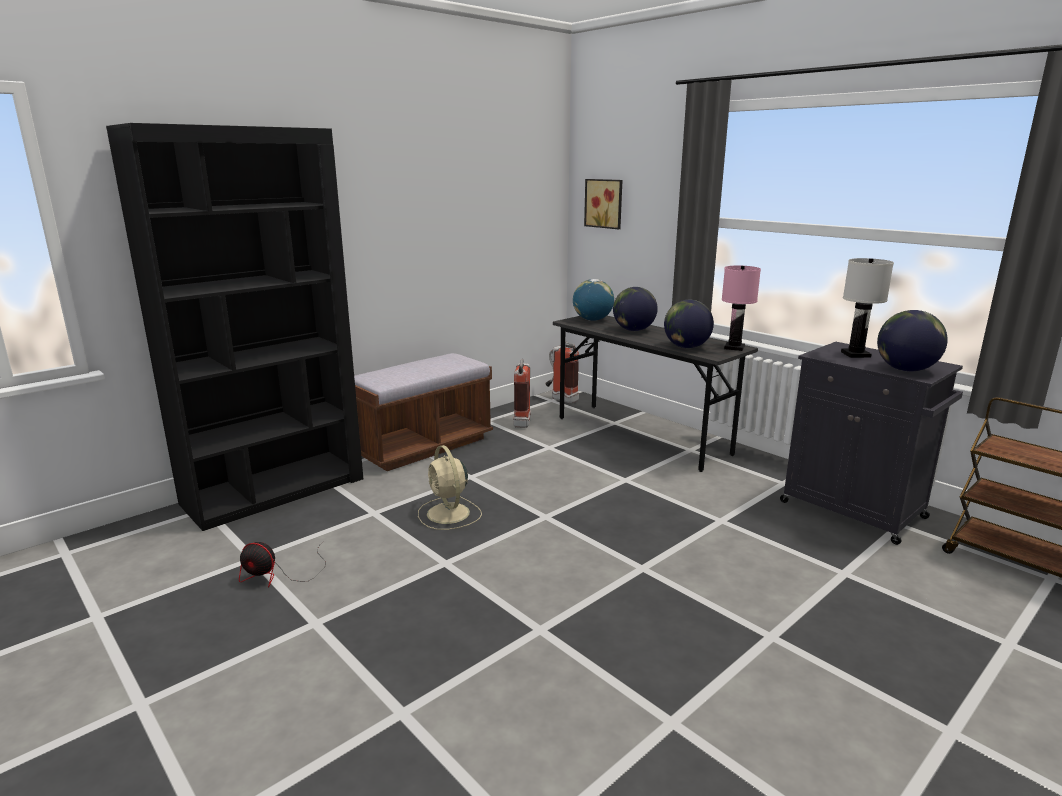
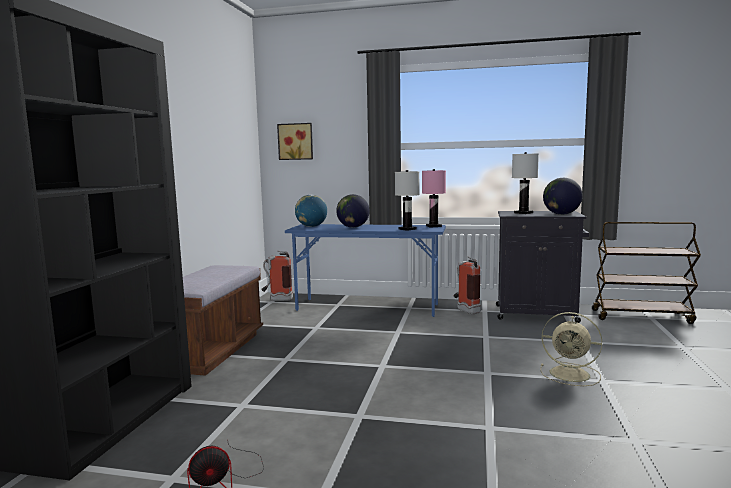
camera: 35 degrees left, 10 degrees down
beige fan [418,445,482,530] -> beige fan moved to [540,312,602,386]
fire extinguisher [513,359,531,428] -> fire extinguisher moved to [454,256,481,314]
grey desk [553,316,758,472] -> blue desk [285,224,446,317]
globe [664,300,714,348] -> white table lamp [395,170,420,231]

